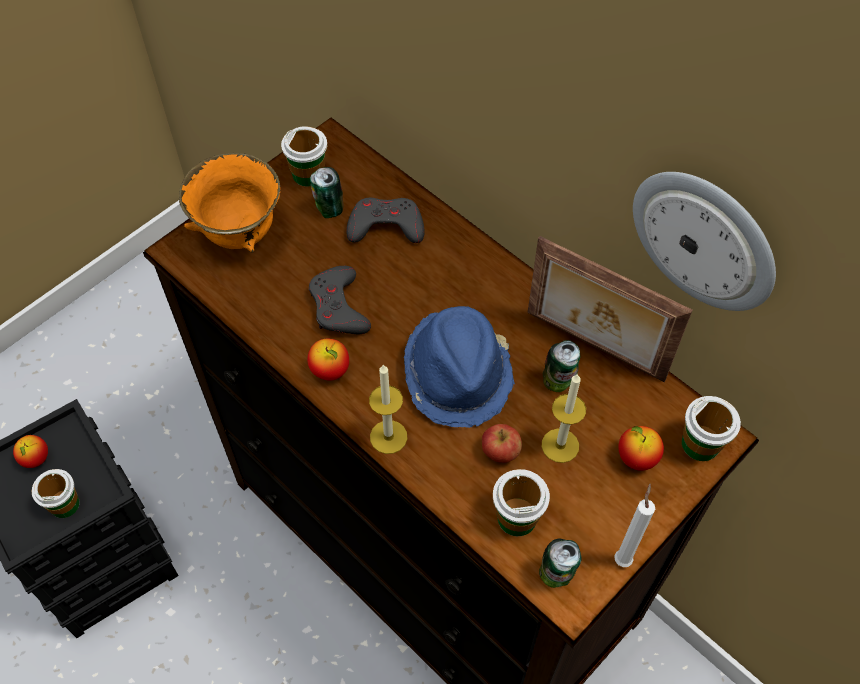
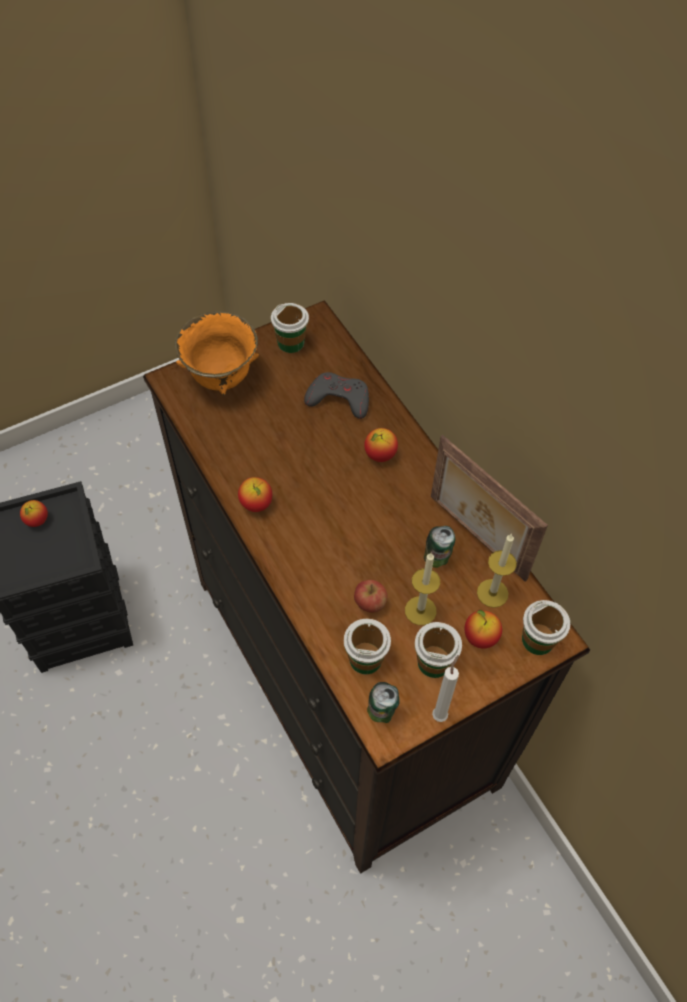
camera: 15 degrees right, 0 degrees up
cup [32,469,79,518] -> cup moved to [415,622,462,678]
grey game controller [309,266,371,334] -> none
can [310,167,344,218] -> none
candle [369,364,407,454] -> candle moved to [477,534,517,608]
blue hat [404,306,515,428] -> none
wall clock [633,172,776,311] -> none
none -> apple [364,428,398,462]

